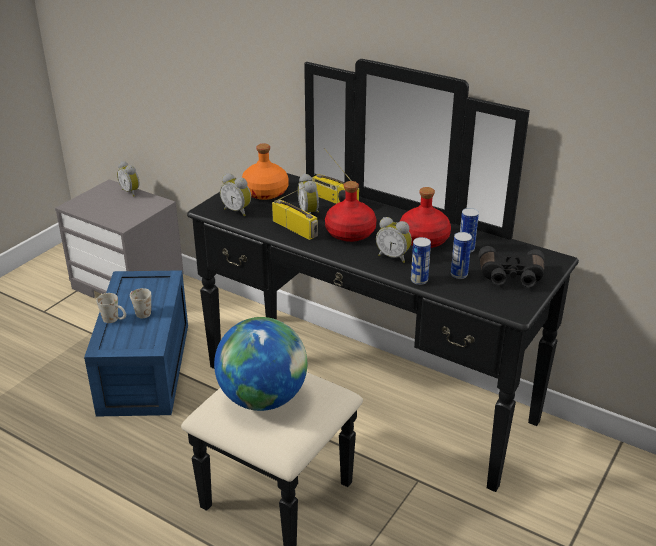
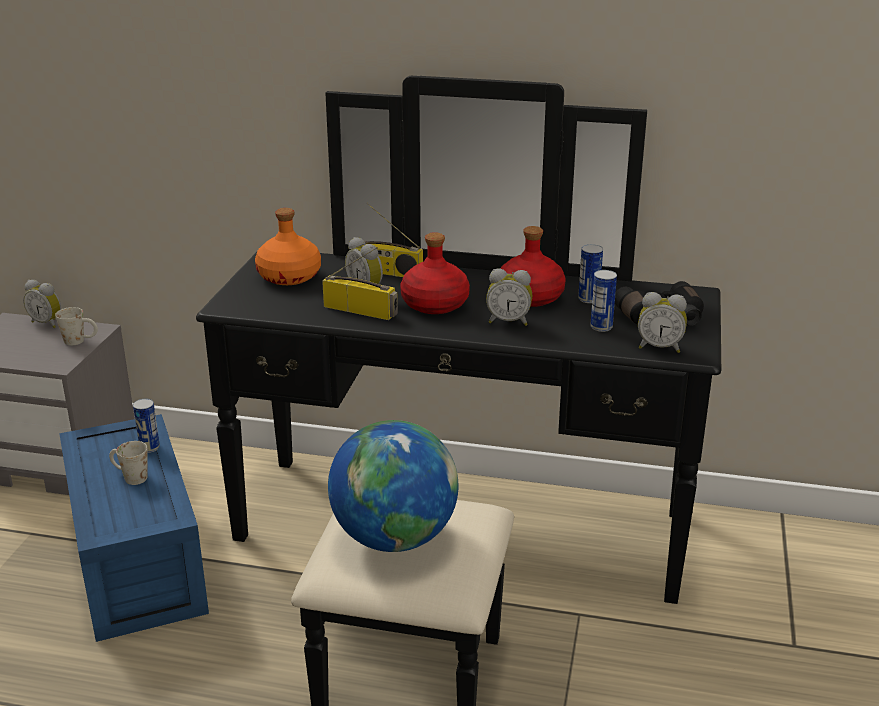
camera: 20 degrees left, 5 degrees down
white mug [96,293,126,323] -> white mug moved to [55,307,98,345]
alarm clock [220,173,251,216] -> alarm clock moved to [638,292,687,353]
can [411,237,431,285] -> can moved to [133,399,160,453]

